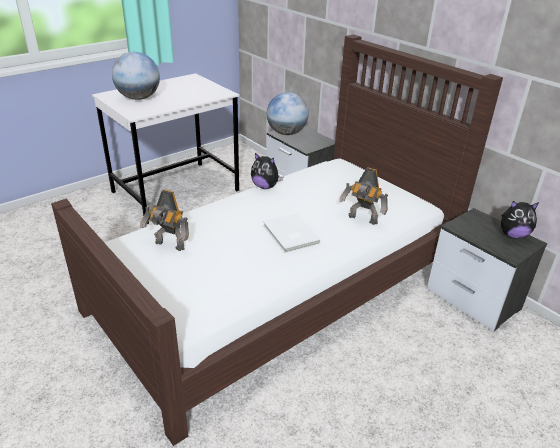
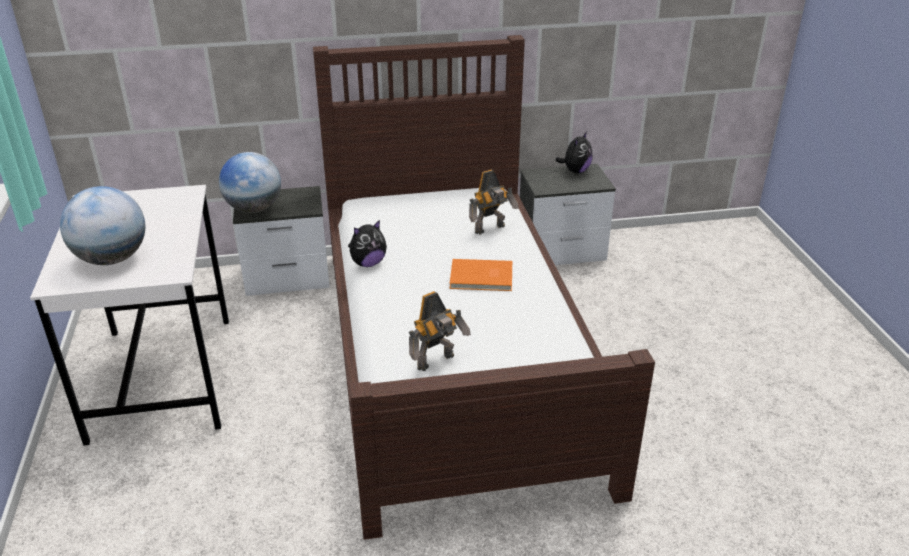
camera: 60 degrees left, 0 degrees up
white book [263,213,321,253] -> orange book [450,259,512,291]

